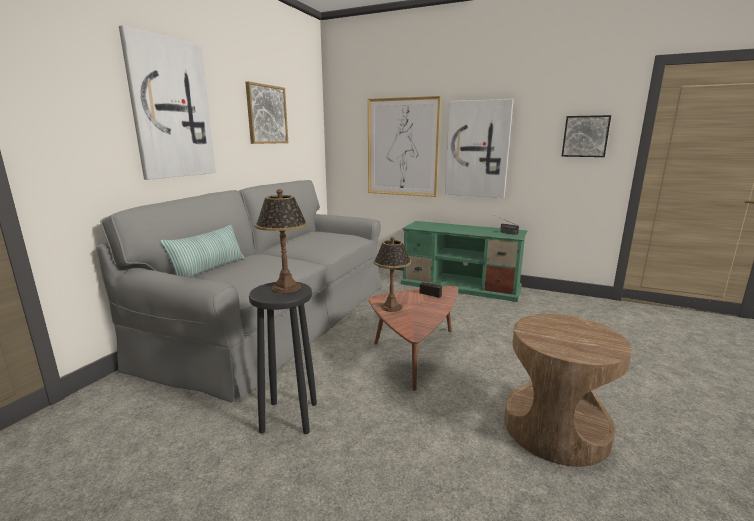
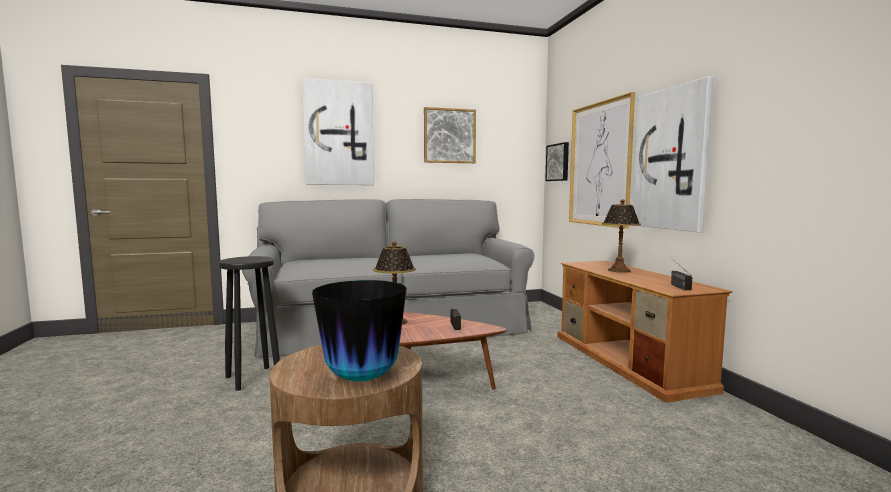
camera: 50 degrees right, 10 degrees down
pillow [160,225,245,277] -> none
table lamp [254,189,308,293] -> table lamp moved to [602,199,641,273]
green tv stand [401,221,527,302] -> brown tv stand [557,261,733,403]
picture [561,115,611,157] -> picture moved to [545,142,569,181]
none -> vase [312,280,407,381]

